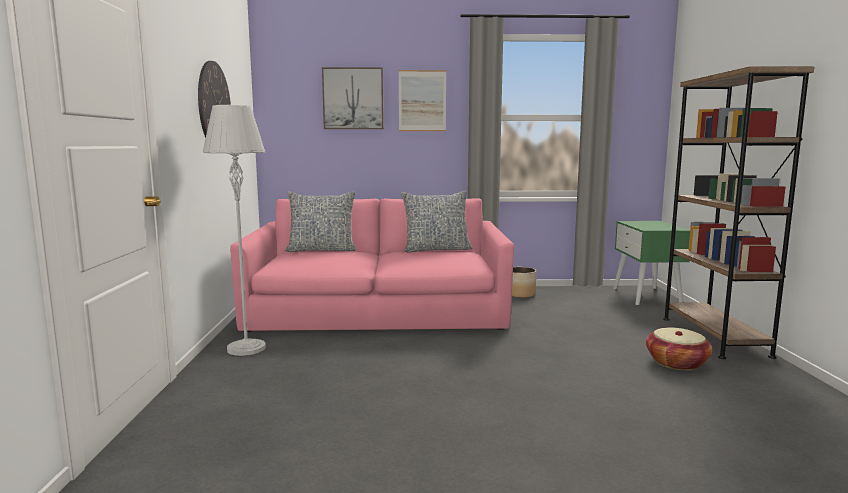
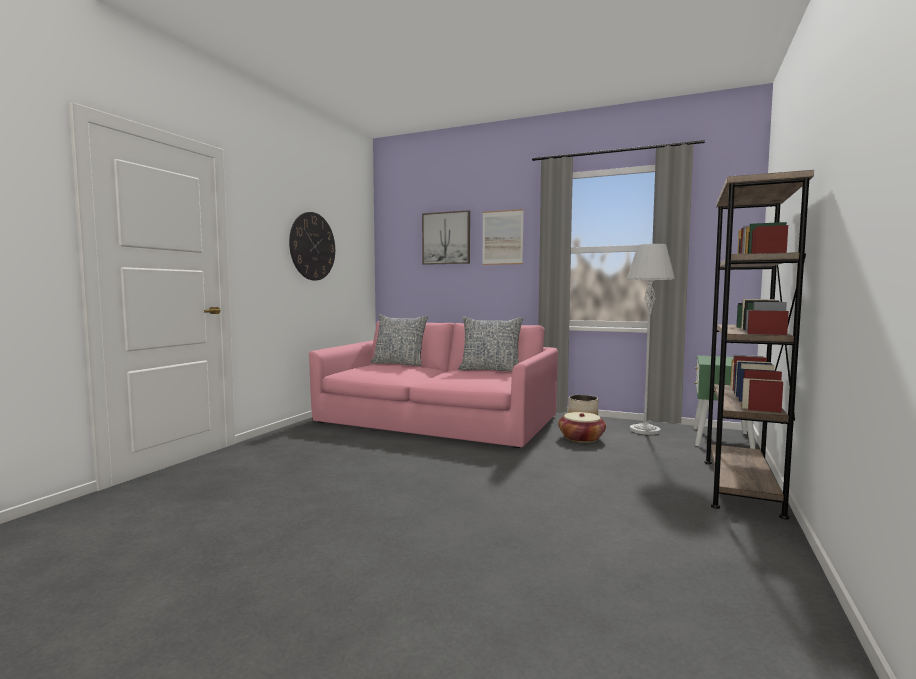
camera: 25 degrees right, 5 degrees down
grey floor lamp [203,105,266,356] -> grey floor lamp moved to [627,244,675,435]
basket [646,328,712,371] -> basket moved to [558,412,606,443]

